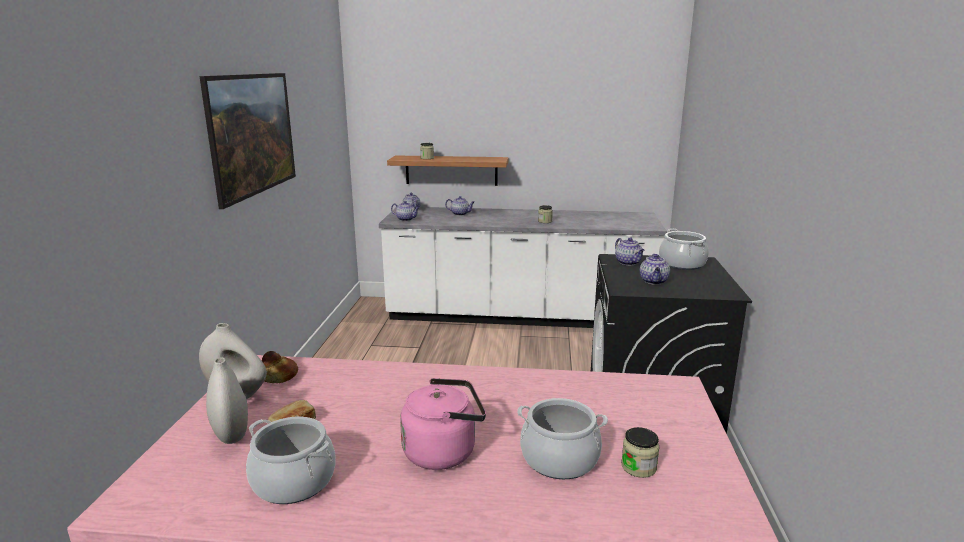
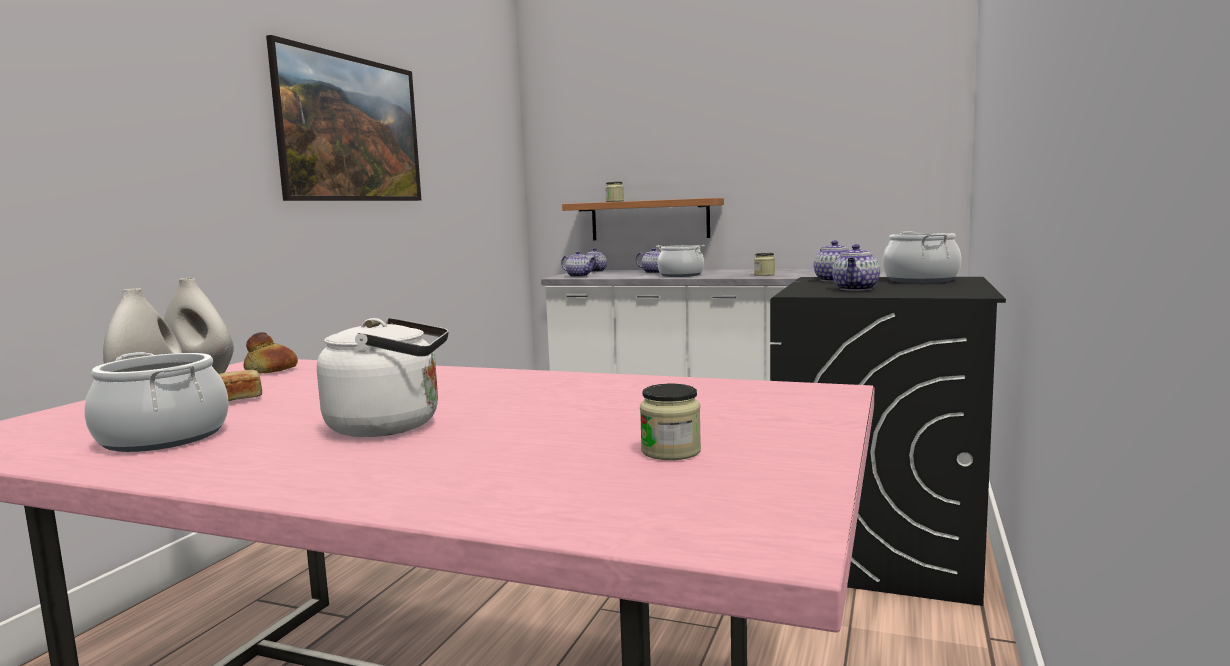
camera: 15 degrees right, 10 degrees down
pink kettle [400,378,486,470] -> white kettle [317,318,449,437]
cooking pot [517,398,608,479] -> cooking pot moved to [656,245,705,277]

